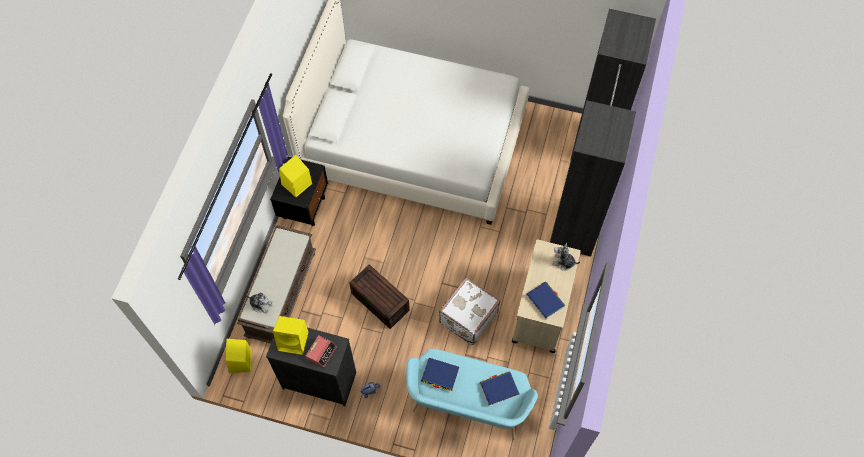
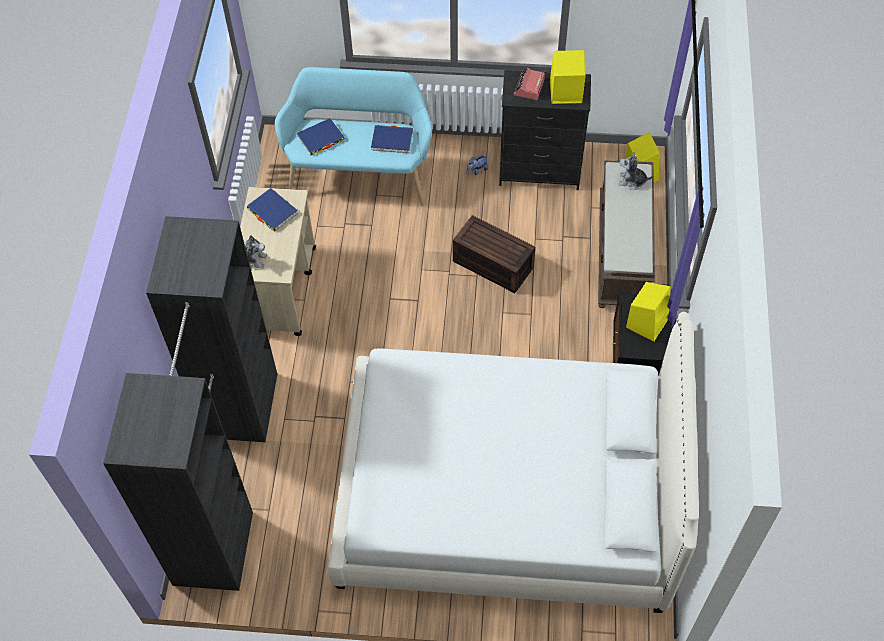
camera: 170 degrees right, 5 degrees down
white suitcase [439,277,500,345] -> none

